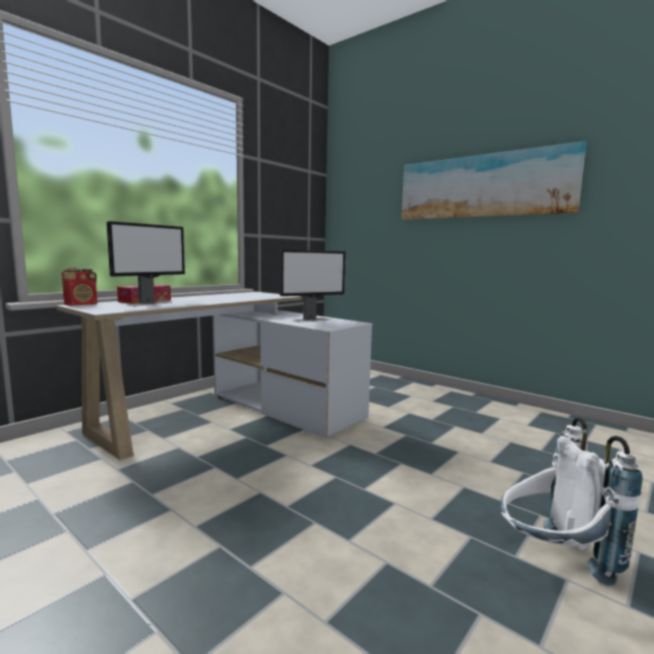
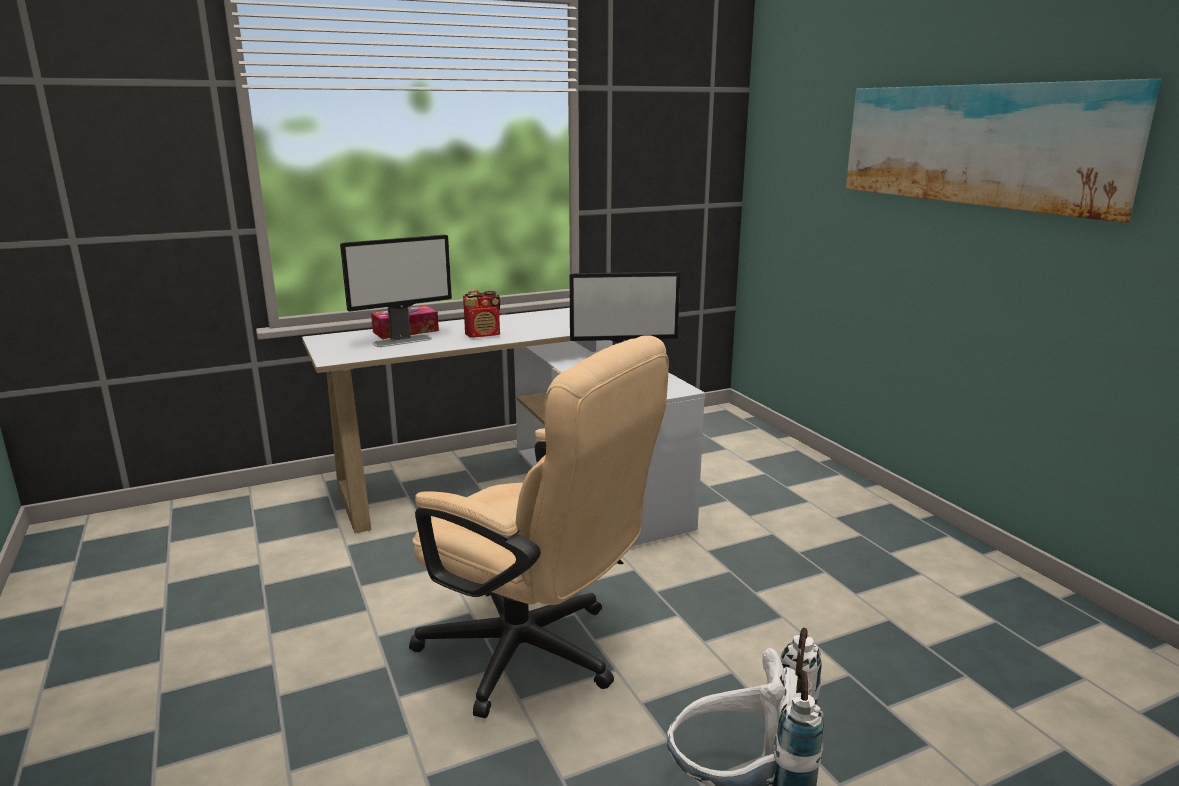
camera: 25 degrees right, 10 degrees up
radio [62,268,97,306] -> radio moved to [463,290,500,338]
none -> beige office chair [409,336,669,718]

